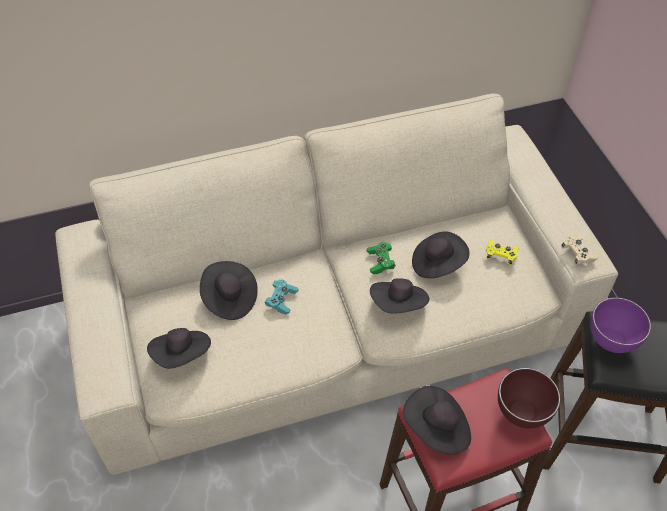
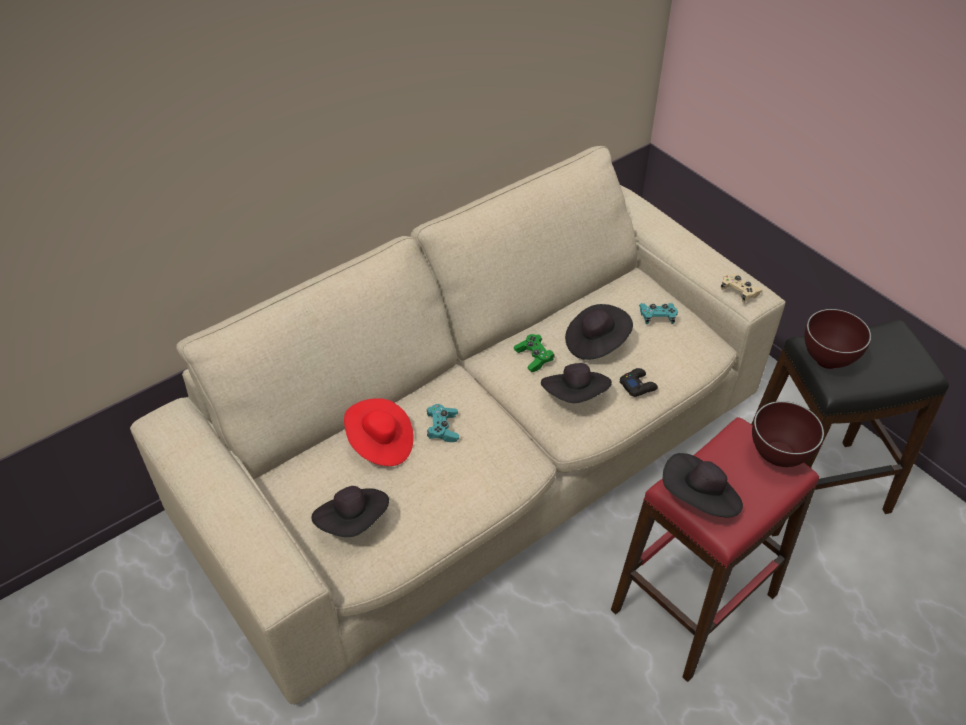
camera: 20 degrees left, 5 degrees down
black hat [200,261,258,320] -> red hat [344,398,414,466]
yellow game controller [486,240,519,266] -> turquoise game controller [639,303,678,324]
purple bowl [590,298,651,353] -> brown bowl [804,309,871,369]
none -> black game controller [619,368,658,397]

